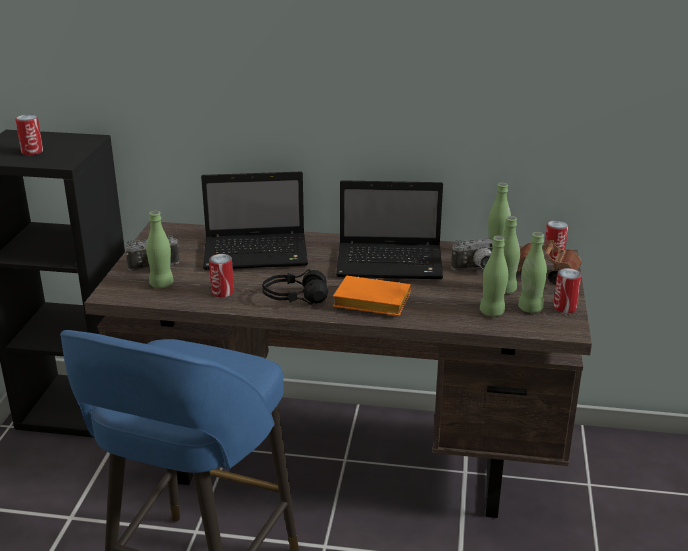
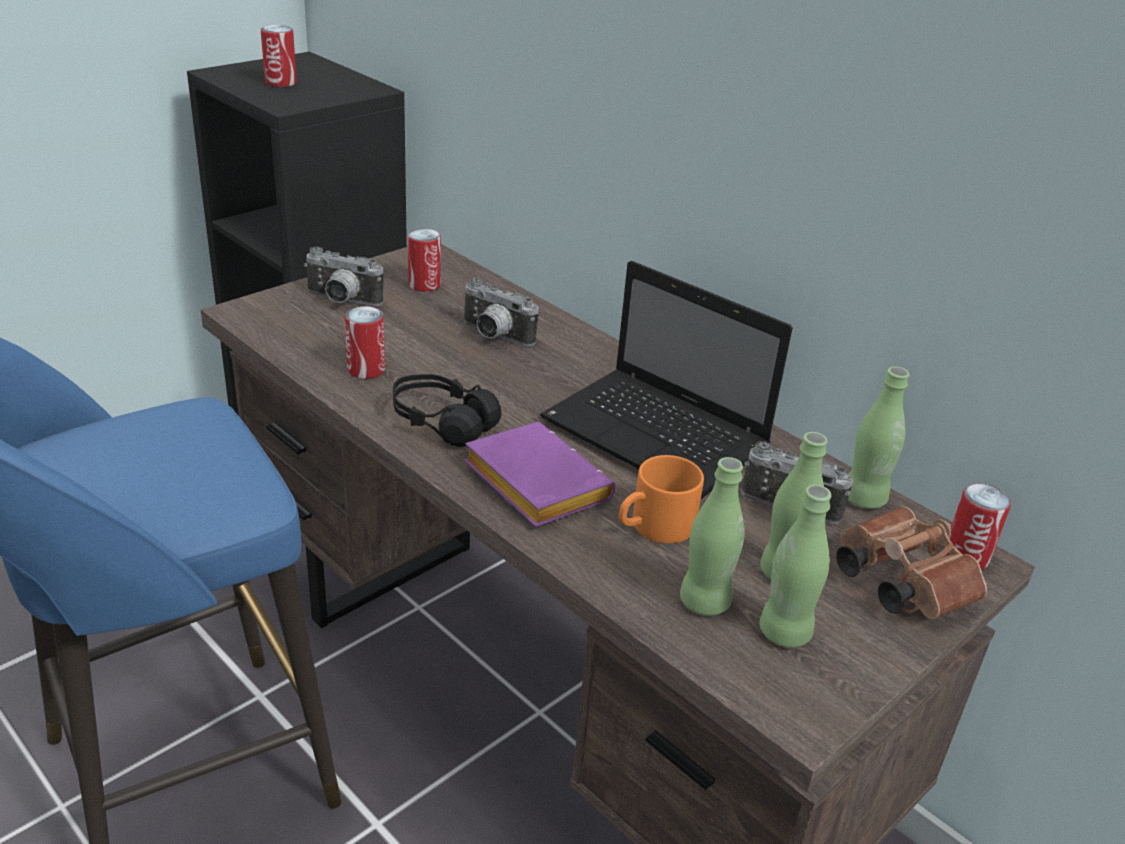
camera: 35 degrees right, 5 degrees up
green bottle [146,211,174,288] -> none
laptop [201,172,308,270] -> camera [462,277,539,347]
orange book [333,276,411,316] -> purple book [464,422,615,527]
can [553,268,581,313] -> can moved to [408,228,441,292]
none -> orange mug [619,455,704,543]

